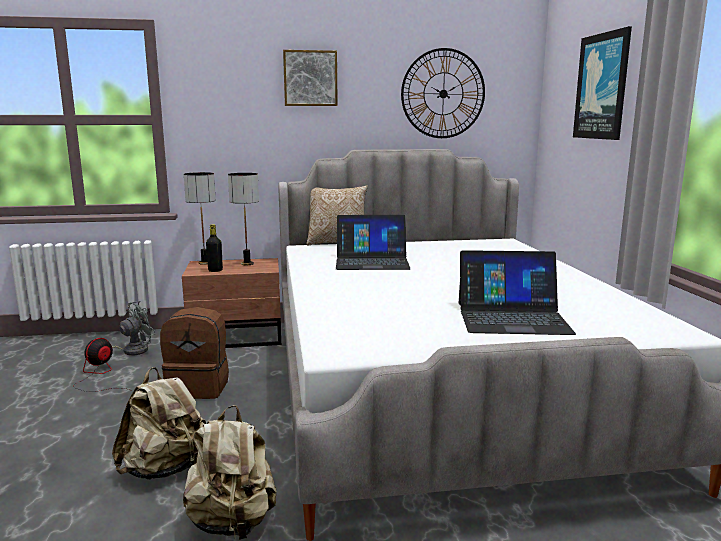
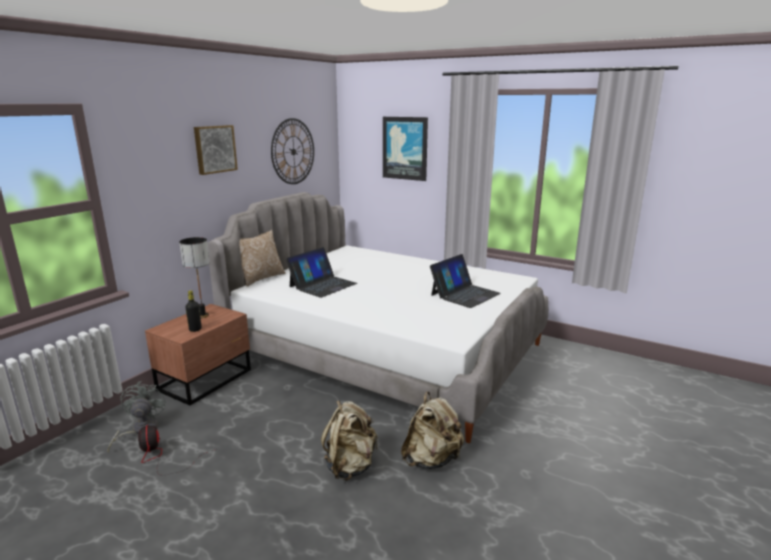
camera: 50 degrees left, 5 degrees up
brown backpack [160,307,229,399] -> none
table lamp [184,172,216,265] -> none

